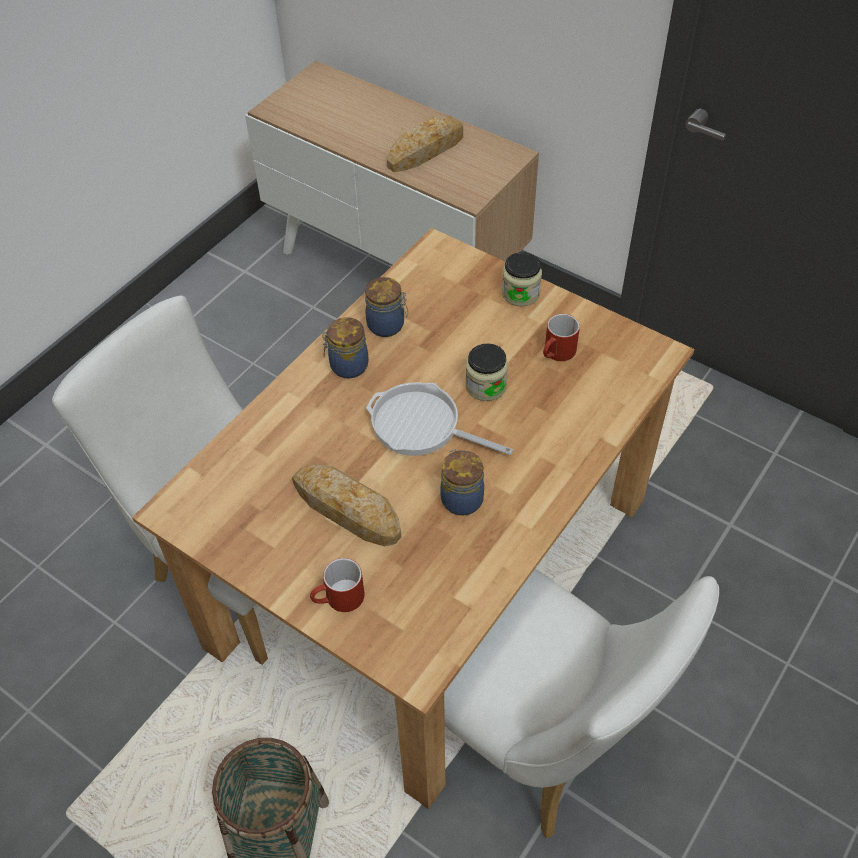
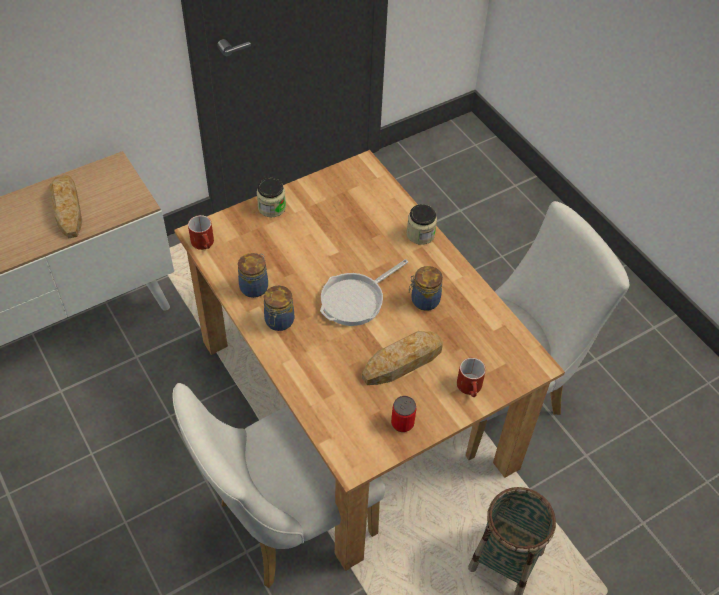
camera: 70 degrees left, 0 degrees up
jar [466,343,508,401] -> jar moved to [407,204,437,245]
red mug [543,314,580,361] -> red mug moved to [188,215,214,250]
none -> can [391,396,416,432]

